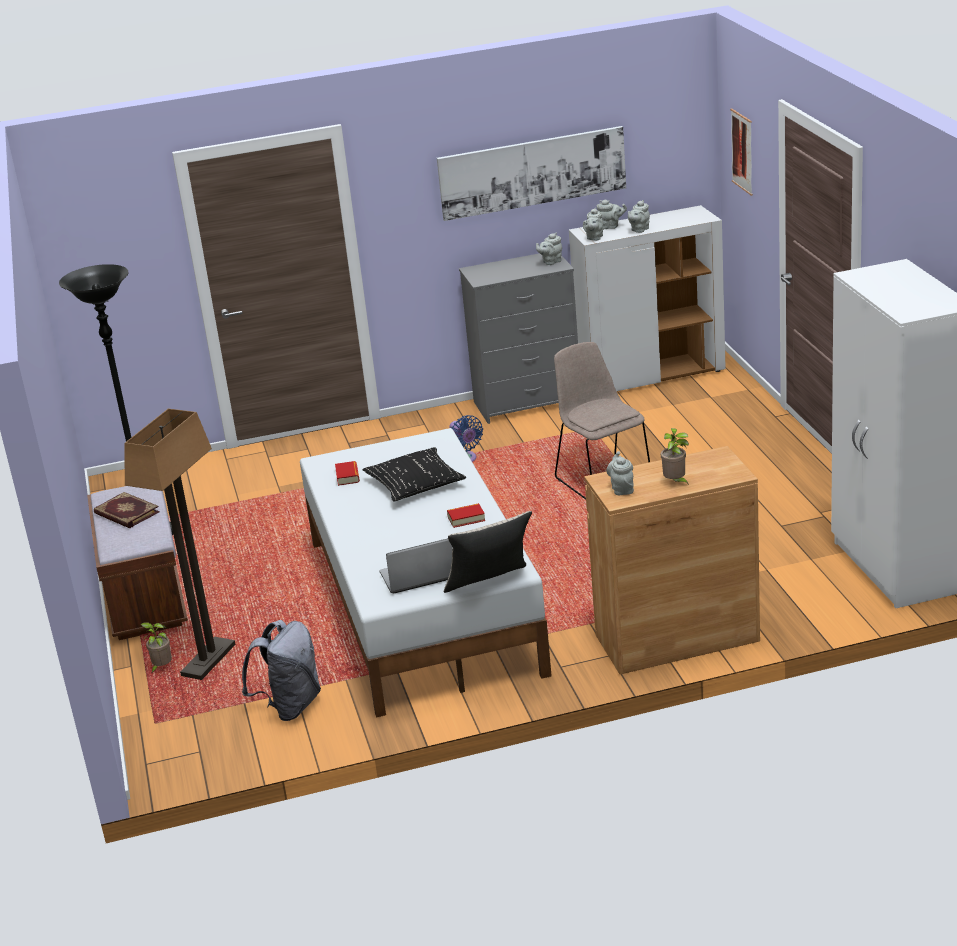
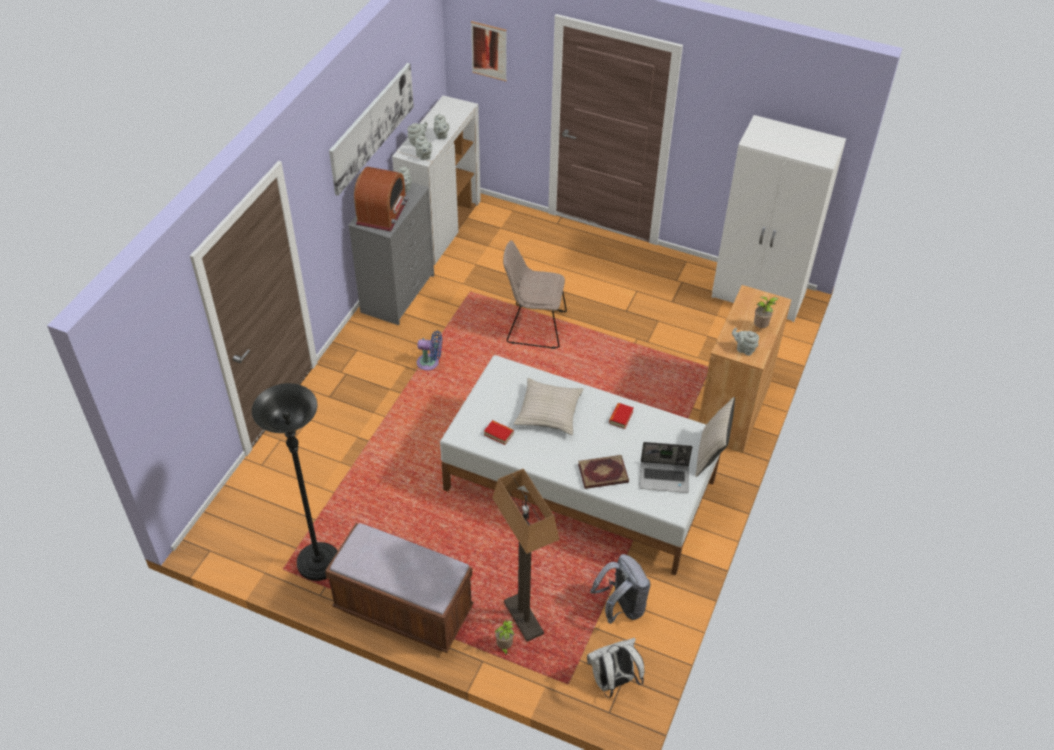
camera: 55 degrees left, 20 degrees up
book [94,492,160,528] -> book moved to [578,455,629,489]
black pillow [362,447,466,501] -> beige pillow [514,378,584,435]
laptop [380,538,452,593] -> laptop turned 105 degrees counterclockwise [639,442,692,493]
none -> radio [354,167,409,231]
none -> white backpack [587,638,645,698]

